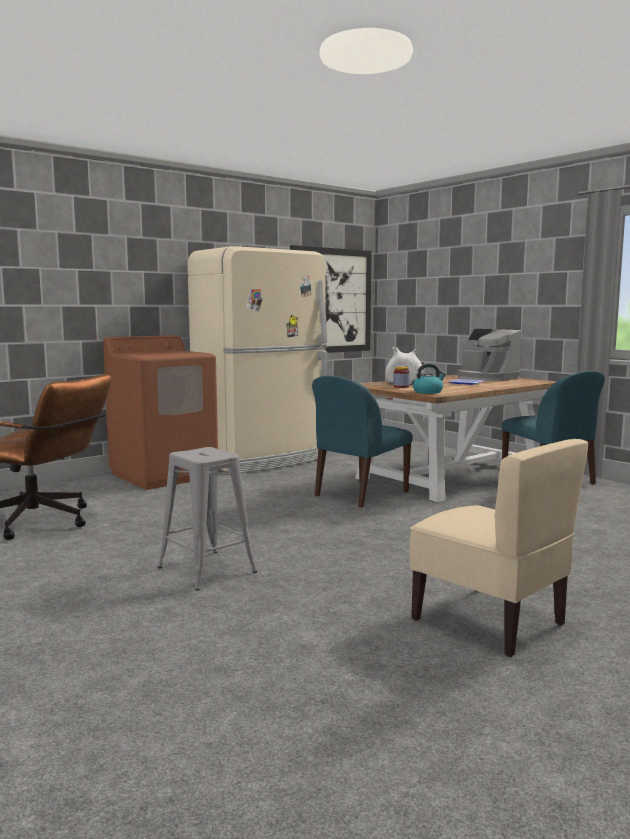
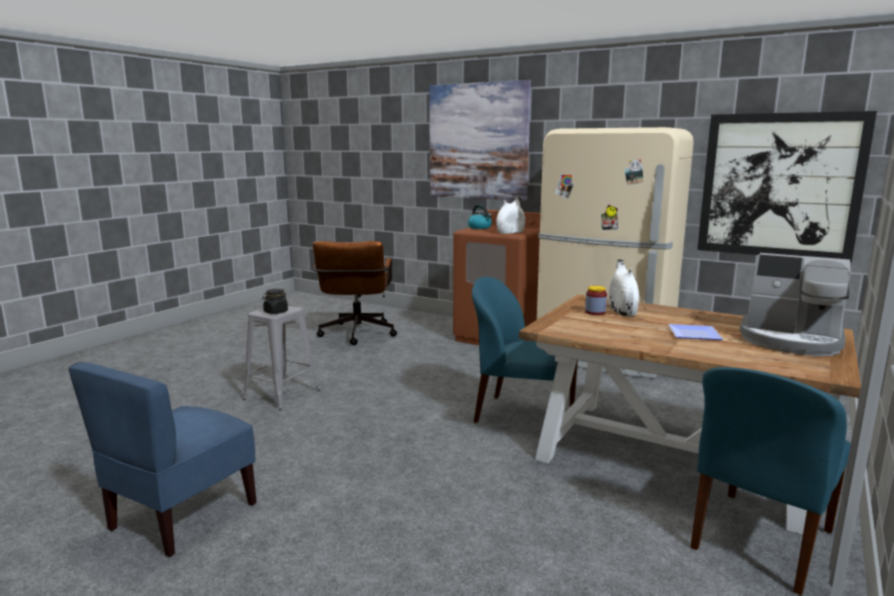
camera: 70 degrees right, 5 degrees up
beige chair [410,439,588,657] -> blue chair [69,362,257,557]
kettle [413,364,446,394] -> kettle moved to [468,205,492,229]
coffee machine [457,329,521,381] -> coffee machine turned 90 degrees counterclockwise [739,253,851,356]
none -> black jar [262,289,288,314]
none -> picture [429,80,531,201]
none -> white vase [496,196,525,234]

